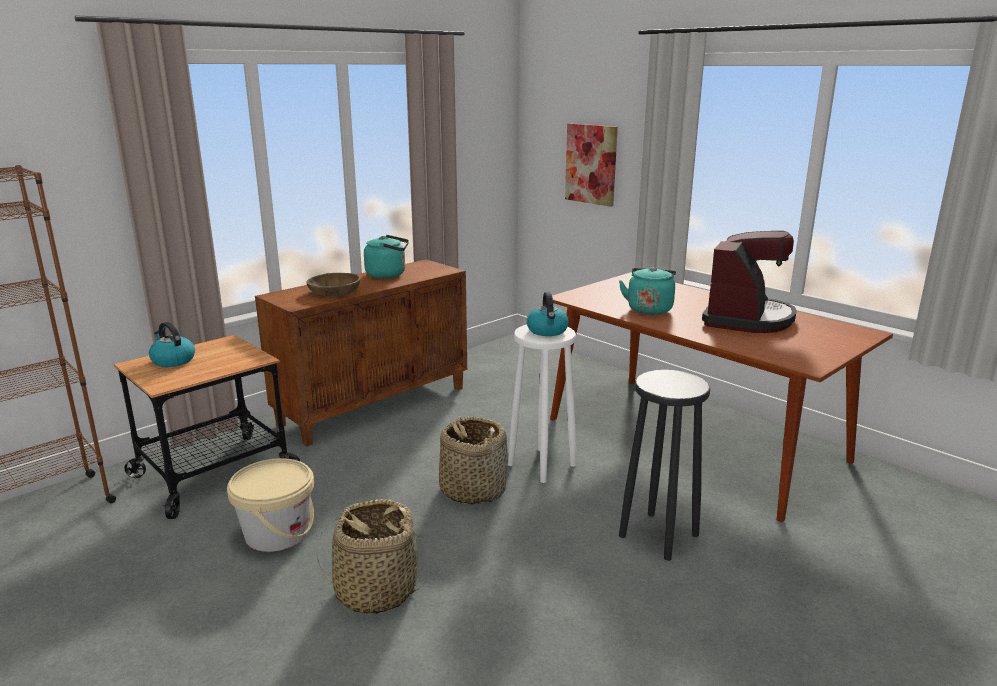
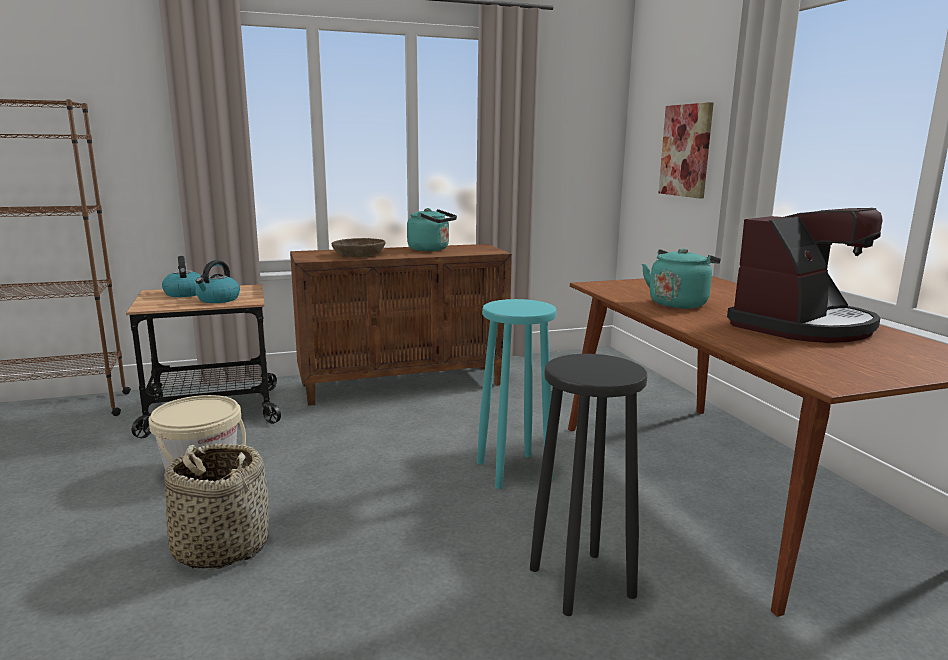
camera: 25 degrees right, 5 degrees down
basket [439,416,508,505] -> none
white stool [508,325,576,483] -> turquoise stool [477,299,557,489]
kettle [527,292,569,336] -> kettle moved to [195,260,240,303]

